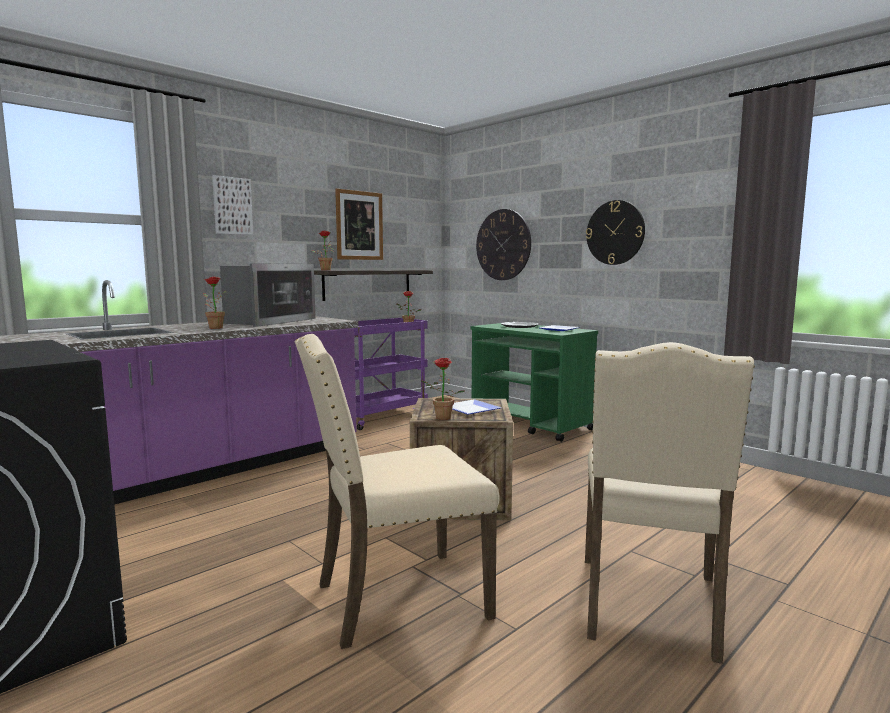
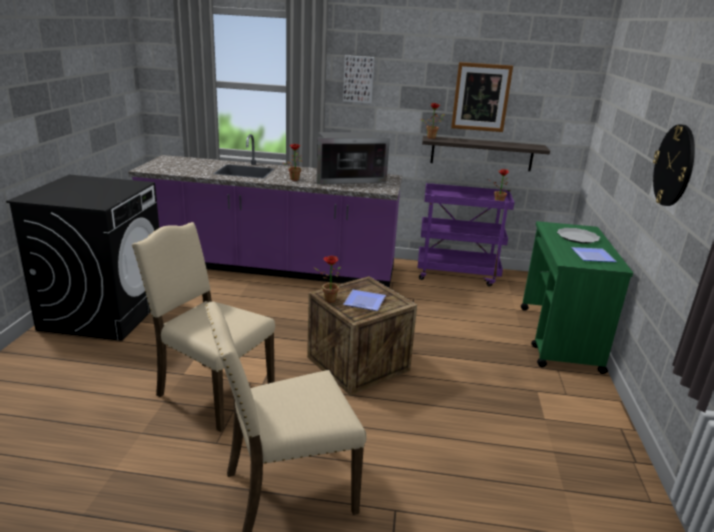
camera: 50 degrees right, 15 degrees up
wall clock [476,209,531,280] -> none

